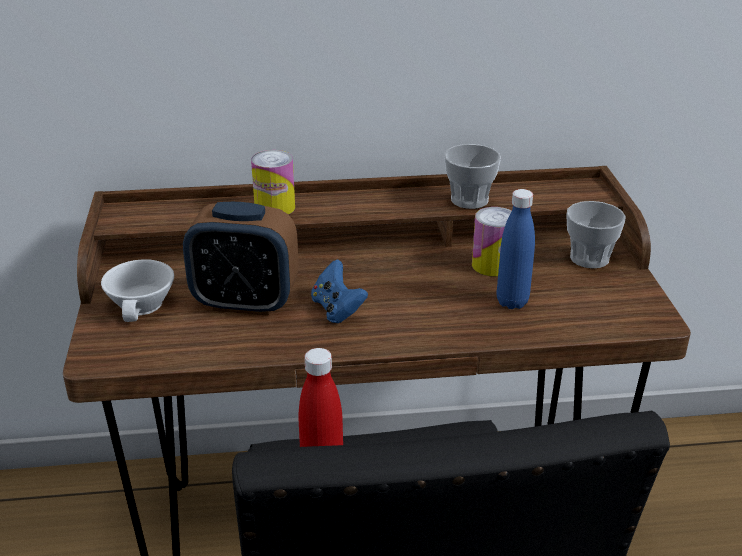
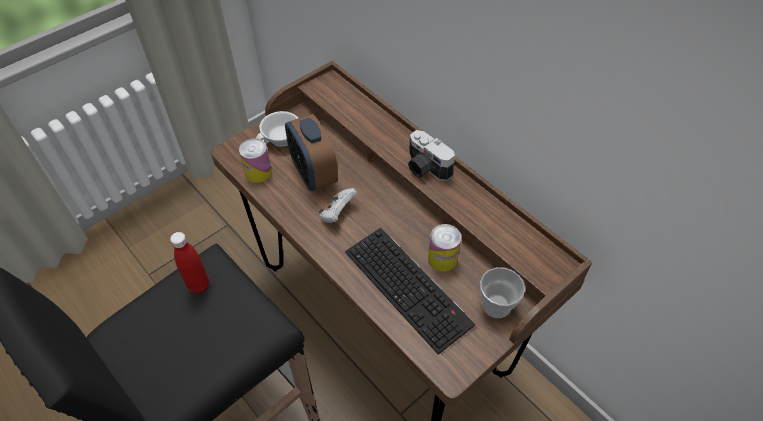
camera: 55 degrees right, 20 degrees up
can [251,150,295,215] -> can moved to [239,138,272,183]
blue game controller [311,259,368,323] -> white game controller [319,188,357,223]
cup [444,144,501,209] -> none
blue bottle [497,189,535,309] -> keyboard [345,228,475,355]
none -> camera [408,130,455,181]

